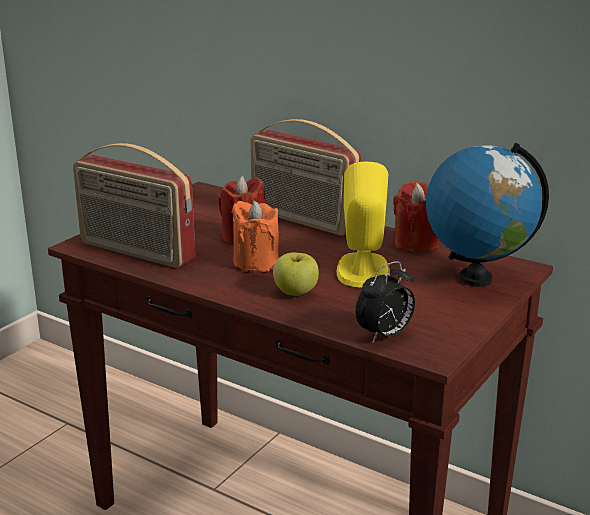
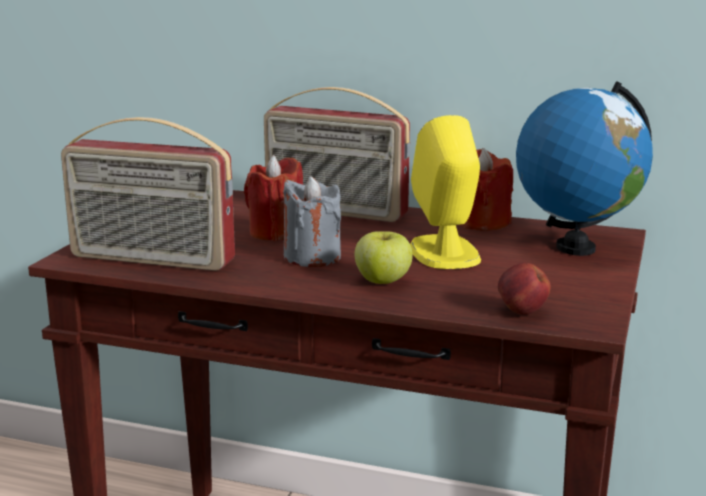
camera: 15 degrees left, 5 degrees down
orange candle [232,201,279,273] -> grey candle [283,176,341,267]
alarm clock [356,261,415,343] -> apple [498,263,551,315]

